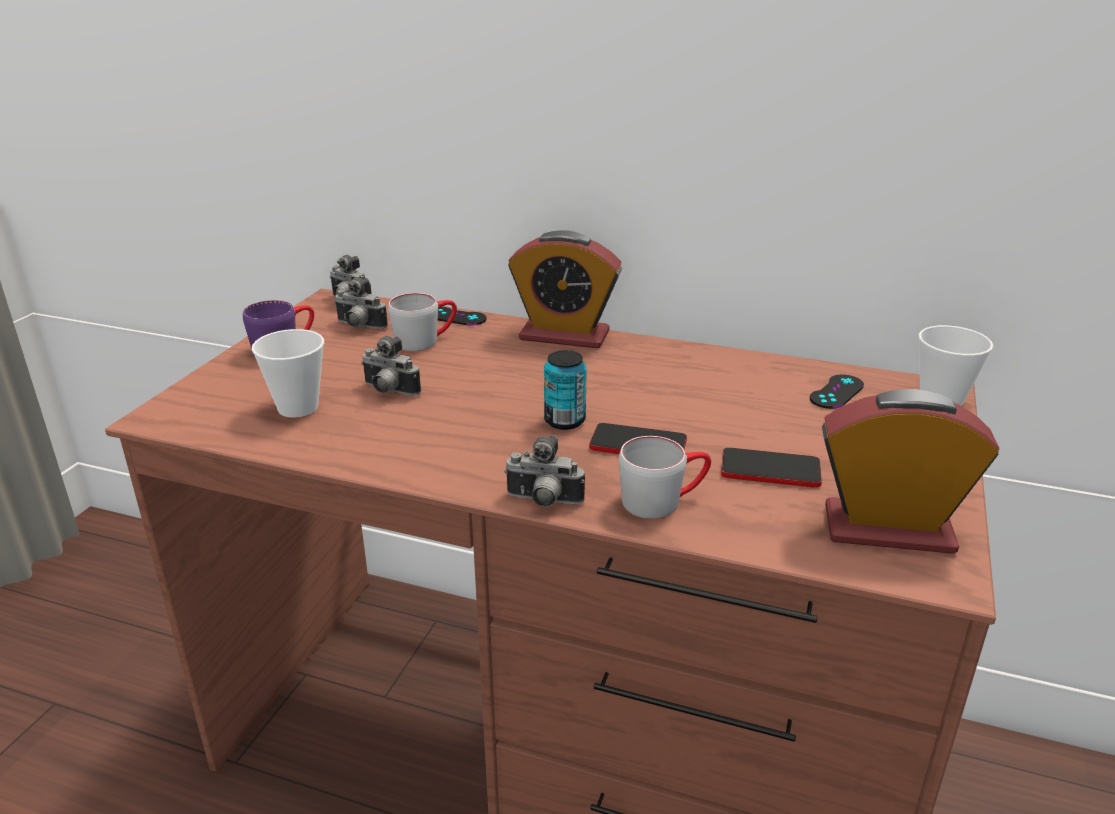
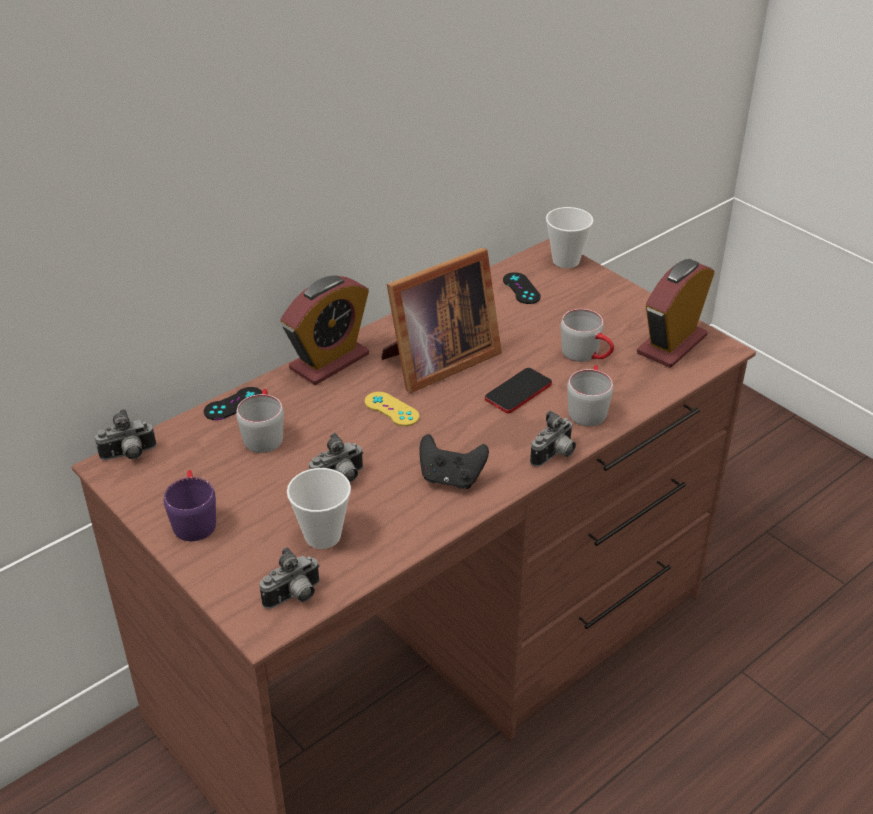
camera: 60 degrees left, 10 degrees up
camera [334,277,388,329] -> camera moved to [260,547,320,609]
can [544,350,587,430] -> none
phone [721,448,822,488] -> grey mug [561,309,614,362]
none -> yellow game controller [365,392,420,426]
none -> picture frame [382,248,502,393]
none -> black game controller [419,434,489,489]

